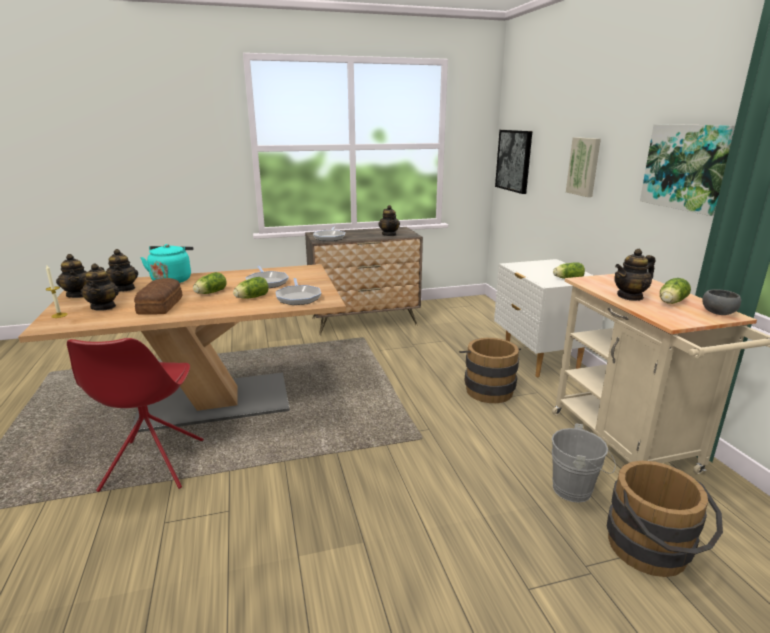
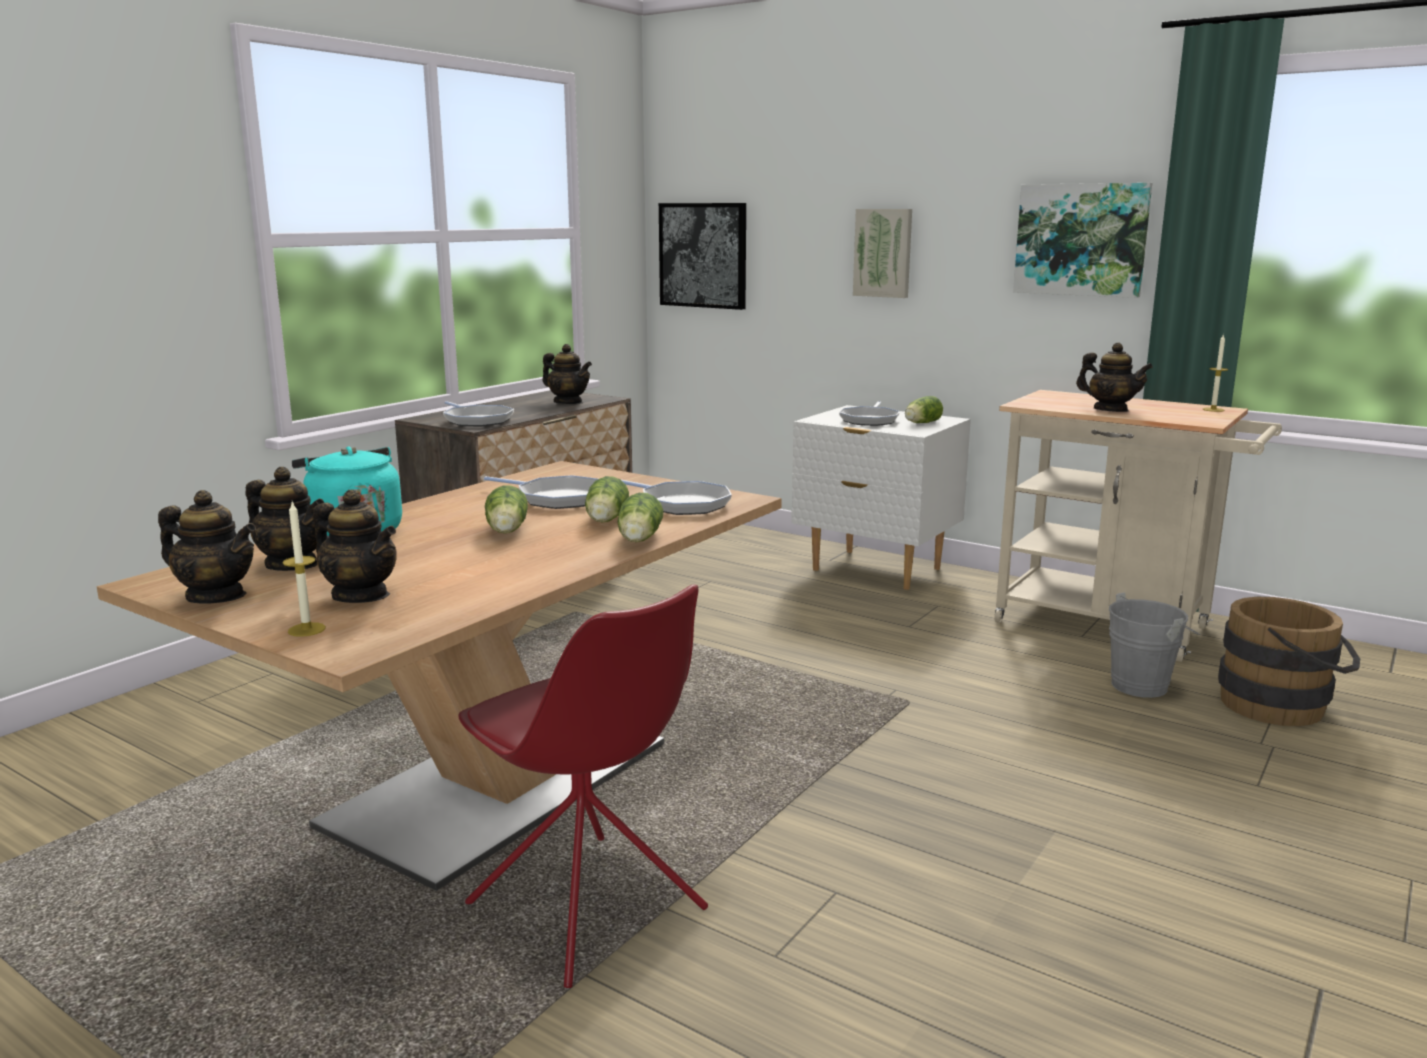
camera: 40 degrees left, 5 degrees down
bread [134,278,183,315] -> none
brown bucket [459,338,521,403] -> none
teapot [614,249,655,301] -> teapot turned 75 degrees counterclockwise [1076,343,1153,412]
lettuce [660,278,691,304] -> lettuce moved to [617,493,663,542]
grey bowl [702,289,741,315] -> candle [1203,334,1228,412]
none -> frying pan [839,401,900,426]

